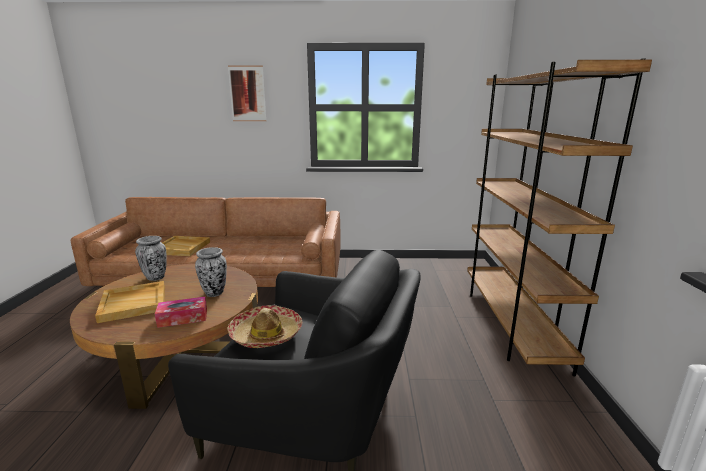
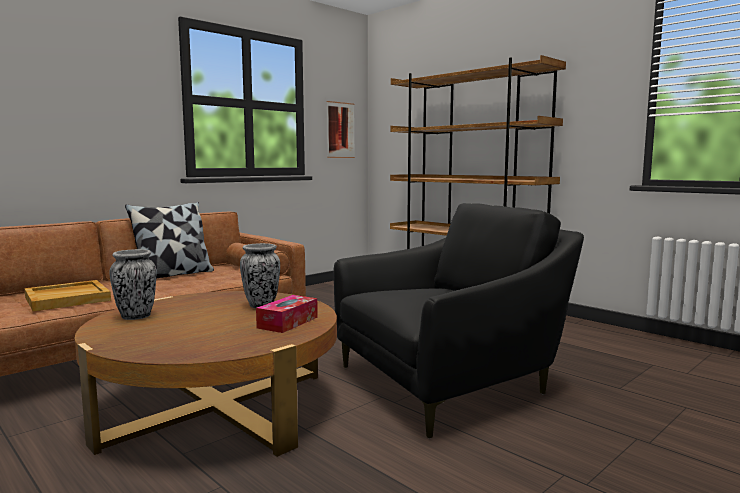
camera: 45 degrees left, 10 degrees down
beige tray [95,281,165,323] -> none
hat [227,305,302,348] -> none
picture [228,66,267,121] -> picture moved to [327,101,355,158]
none -> pillow [125,202,214,278]

